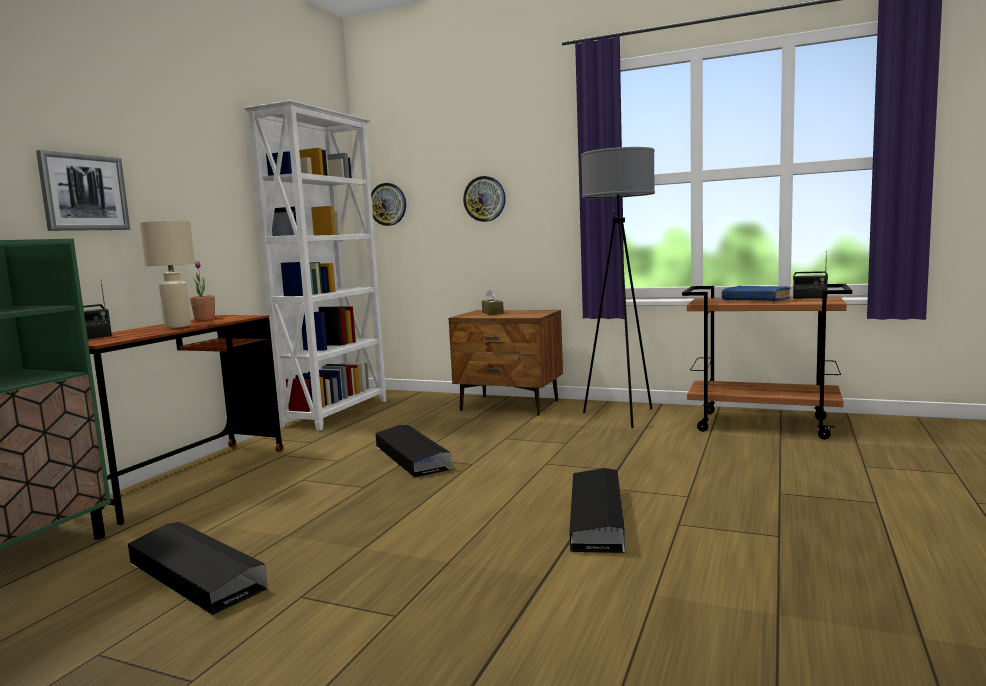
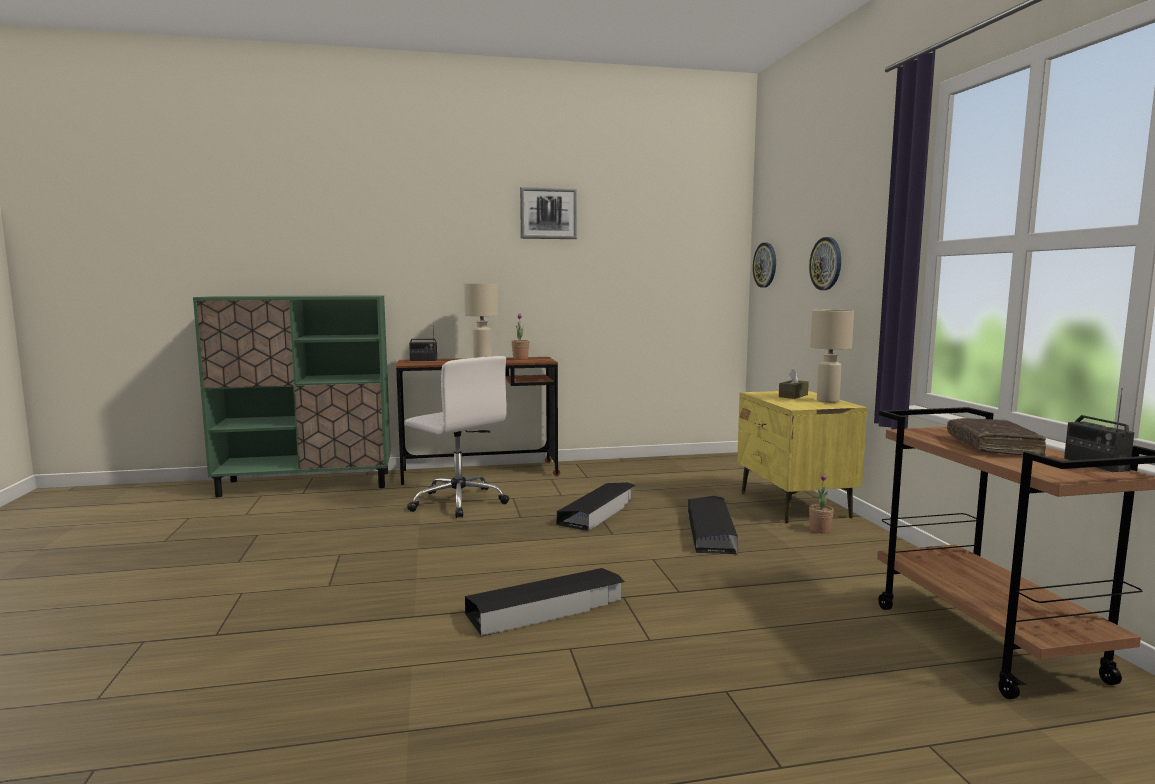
camera: 55 degrees right, 0 degrees up
picture [36,150,130,231] -> picture moved to [520,187,577,239]
black storage box [128,522,268,615] -> black storage box moved to [688,496,738,554]
white bookcase [244,100,386,431] -> none
brown nightstand [449,310,563,416] -> yellow nightstand [737,391,867,523]
grey floor lamp [581,147,655,428] -> none
blue book [722,286,791,301] -> brown book [947,418,1046,456]
none -> white office chair [404,356,509,518]
none -> potted plant [809,474,834,534]
none -> beige table lamp [810,310,854,403]

